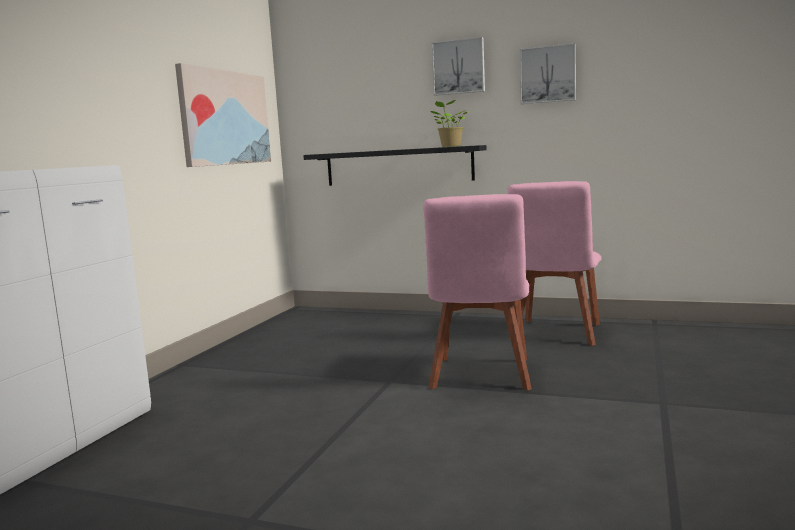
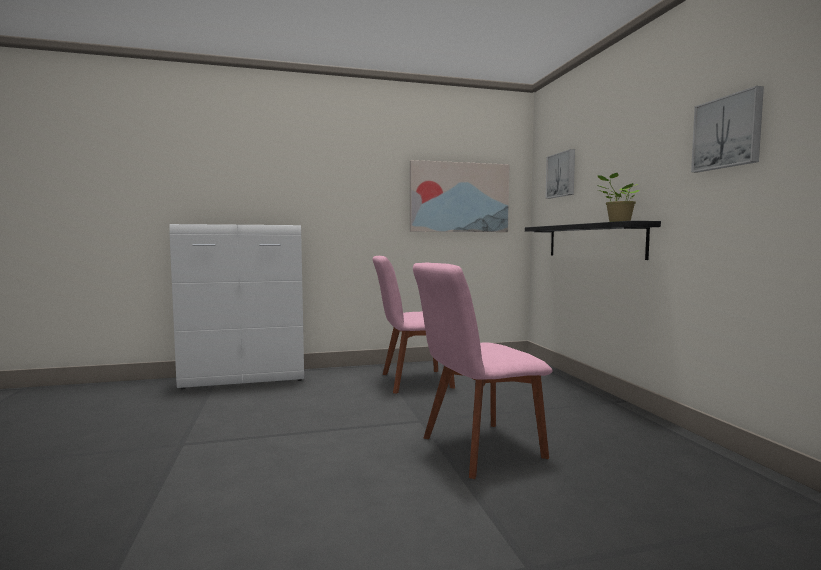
camera: 55 degrees right, 5 degrees down
picture [432,37,485,96] -> picture moved to [546,149,575,199]
pink chair [508,181,602,346] -> pink chair moved to [372,256,455,394]

